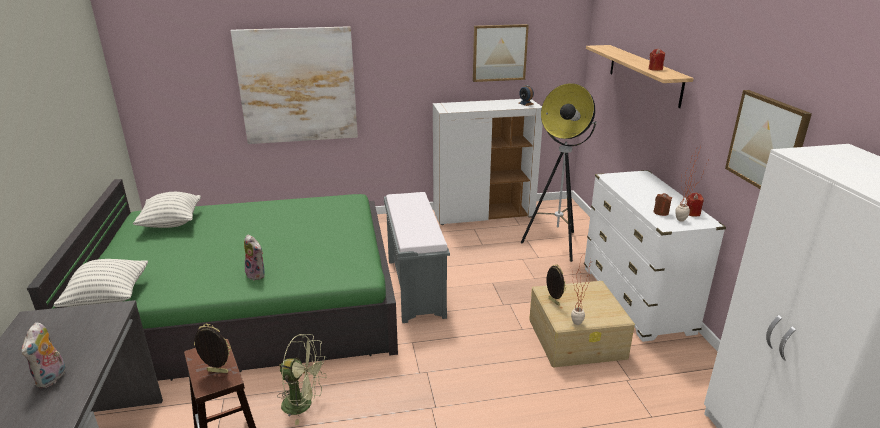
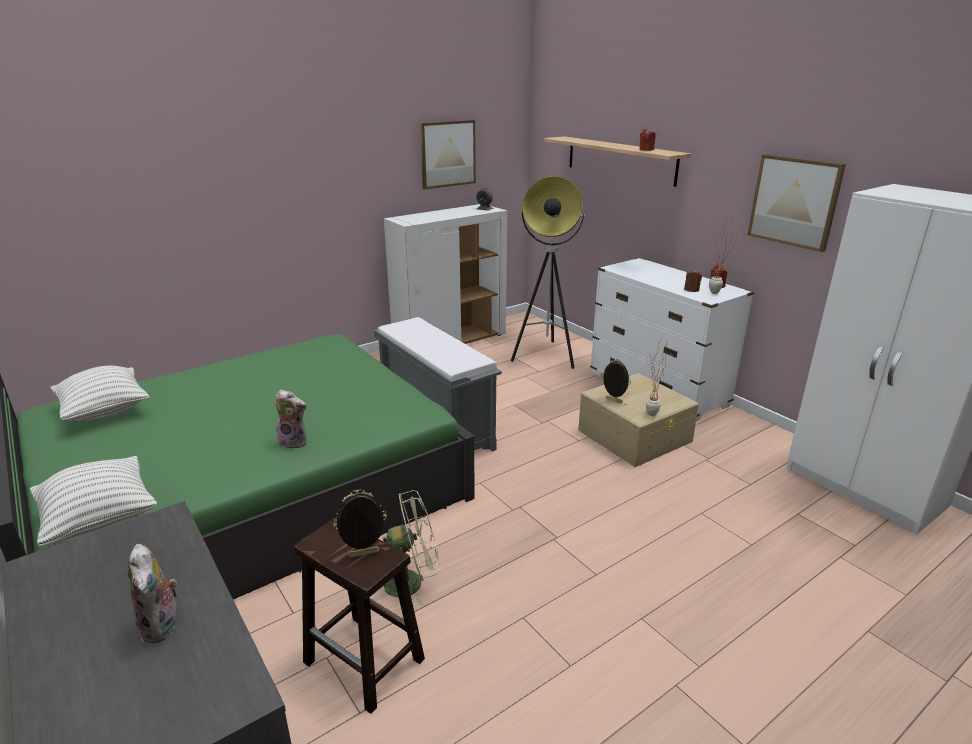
camera: 25 degrees left, 0 degrees up
picture [231,26,358,144] -> none

